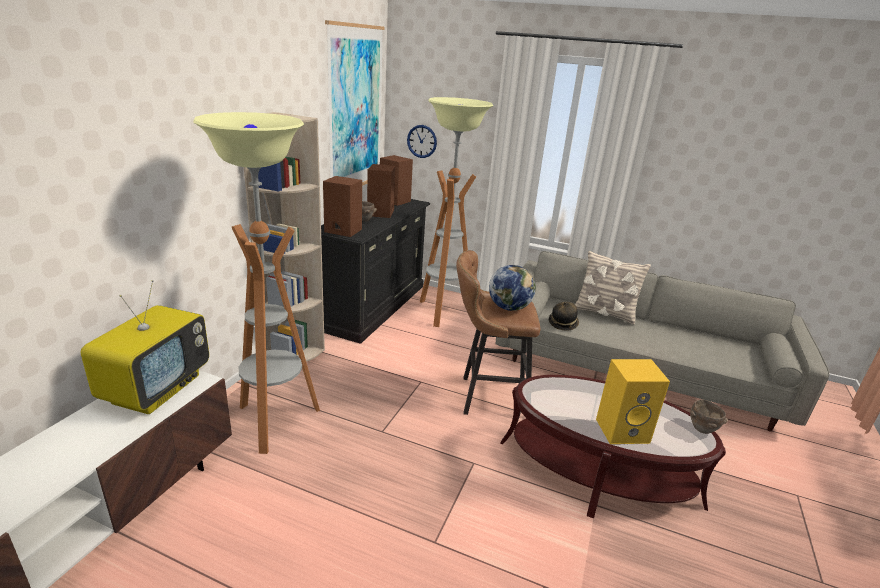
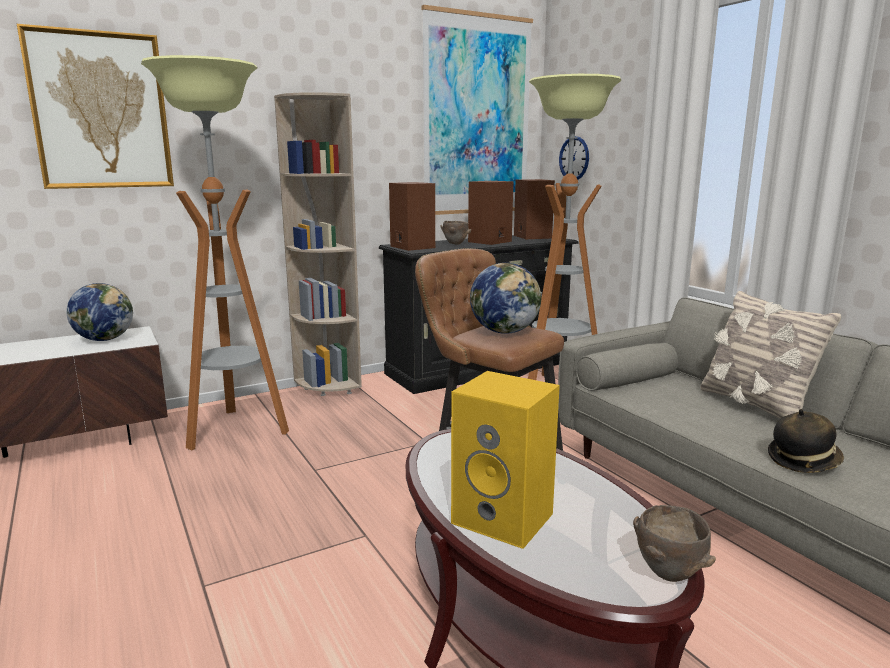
camera: 40 degrees right, 10 degrees down
television [81,280,209,414] -> globe [66,283,133,341]
hat [549,302,579,331] -> hat moved to [768,409,844,473]
none -> picture [17,24,174,189]

